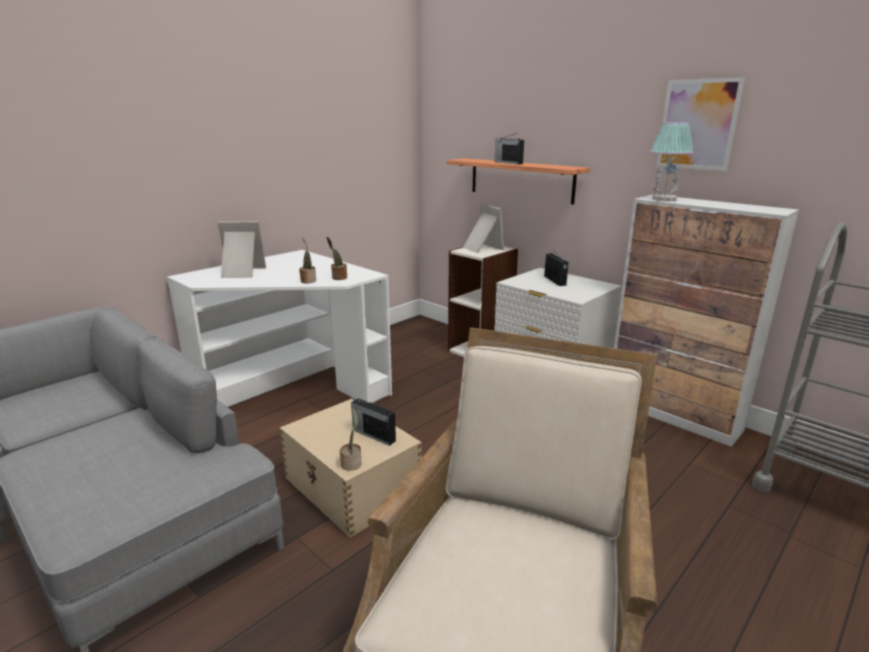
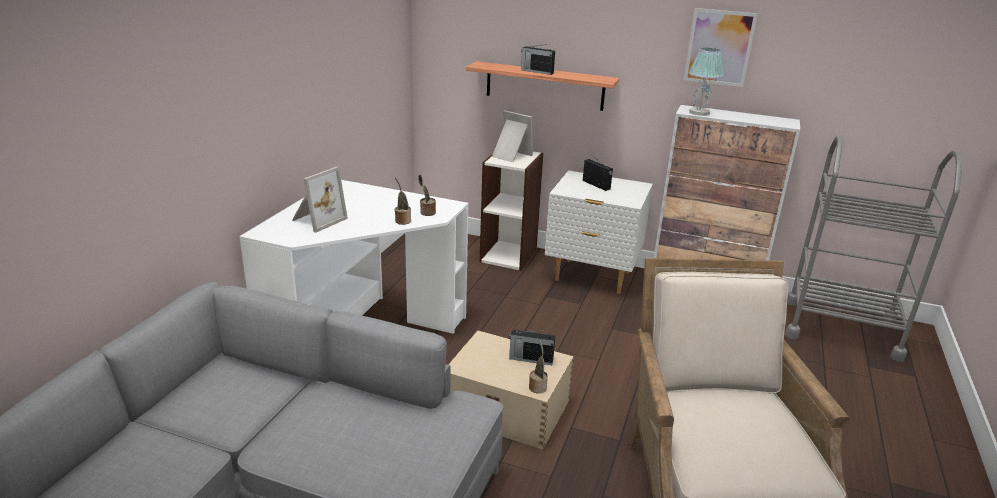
camera: 25 degrees left, 5 degrees up
picture frame [218,221,266,278] -> picture frame turned 150 degrees clockwise [292,167,348,233]

